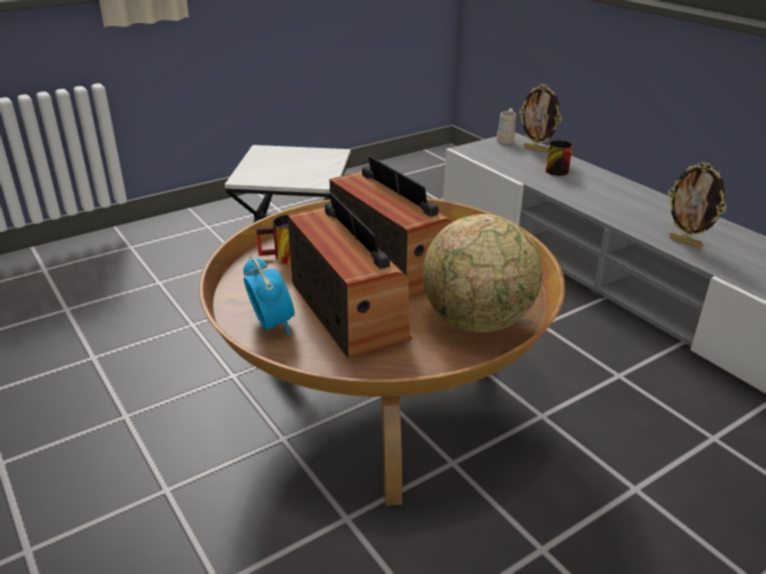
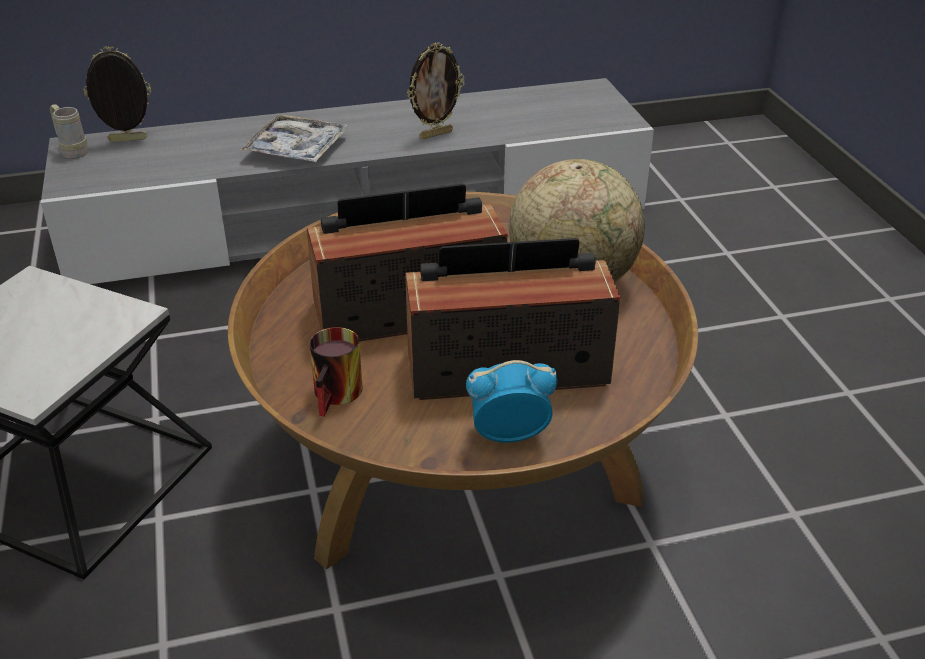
camera: 70 degrees left, 5 degrees up
picture frame [519,84,562,152] -> picture frame turned 150 degrees counterclockwise [83,46,151,142]
mug [545,140,573,176] -> none
none -> tray [241,114,348,162]

